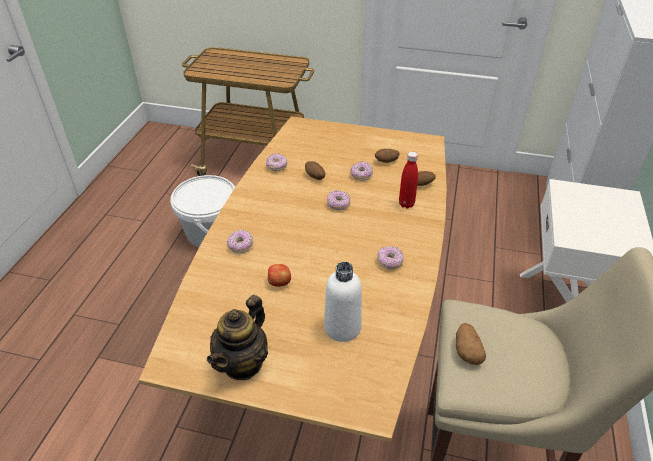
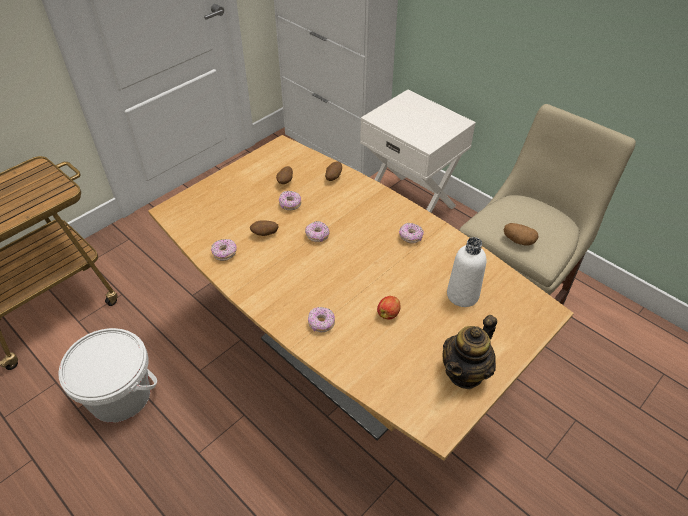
camera: 60 degrees left, 5 degrees up
teapot [207,295,268,380] -> teapot turned 75 degrees clockwise [443,315,497,390]
red bottle [399,152,418,208] -> none

